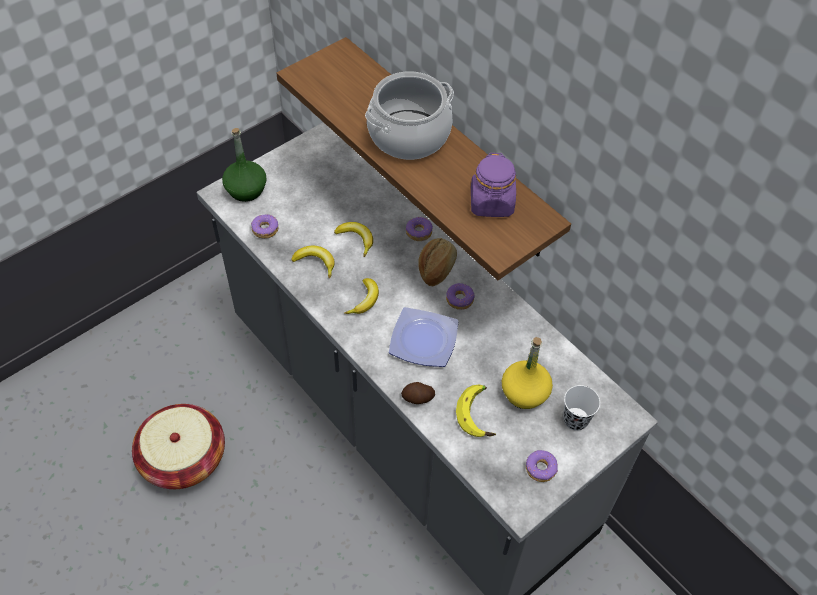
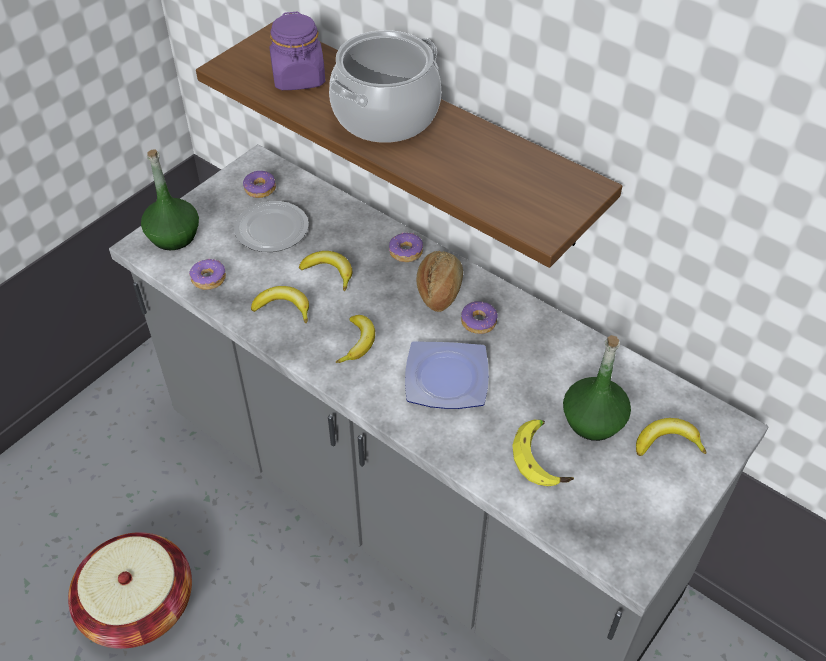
camera: 10 degrees left, 5 degrees down
potato [401,382,435,404] -> none
purple jar [471,153,516,217] -> purple jar moved to [270,11,325,90]
yellow bottle [502,337,553,409] -> green bottle [563,335,631,441]
donut [526,450,558,482] -> donut moved to [243,171,276,198]
white cup [563,385,600,431] -> banana [636,418,707,456]
none -> plate [234,201,309,252]

